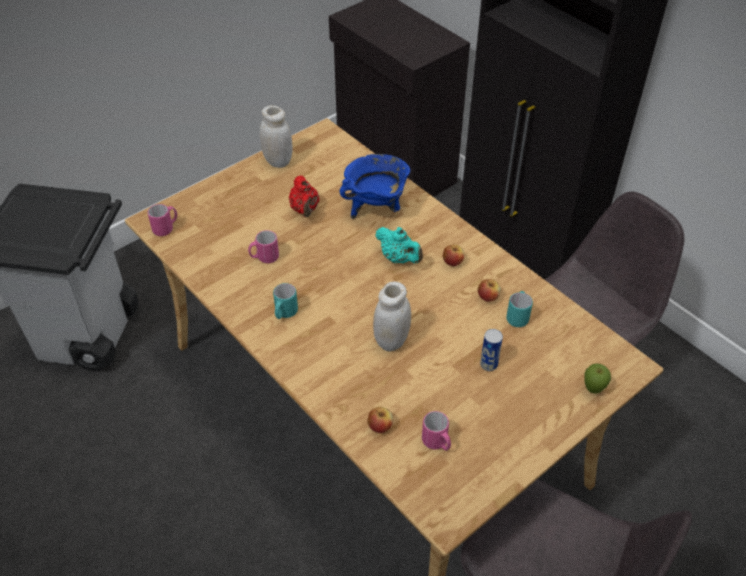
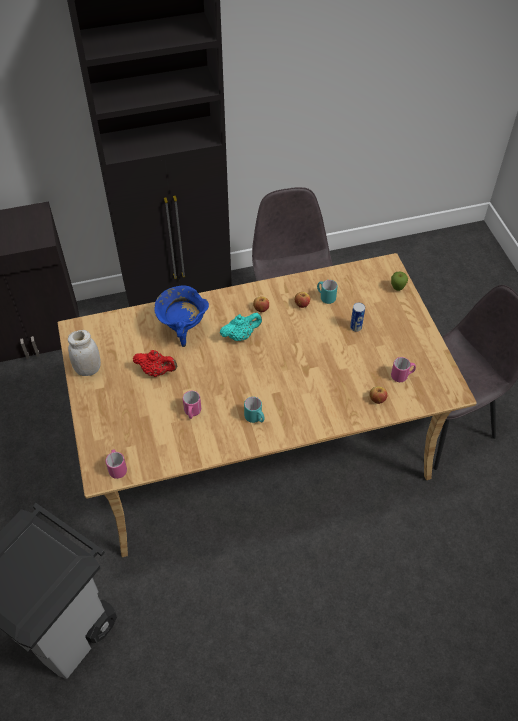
camera: 65 degrees left, 5 degrees up
white jar [373,281,411,352] -> none

